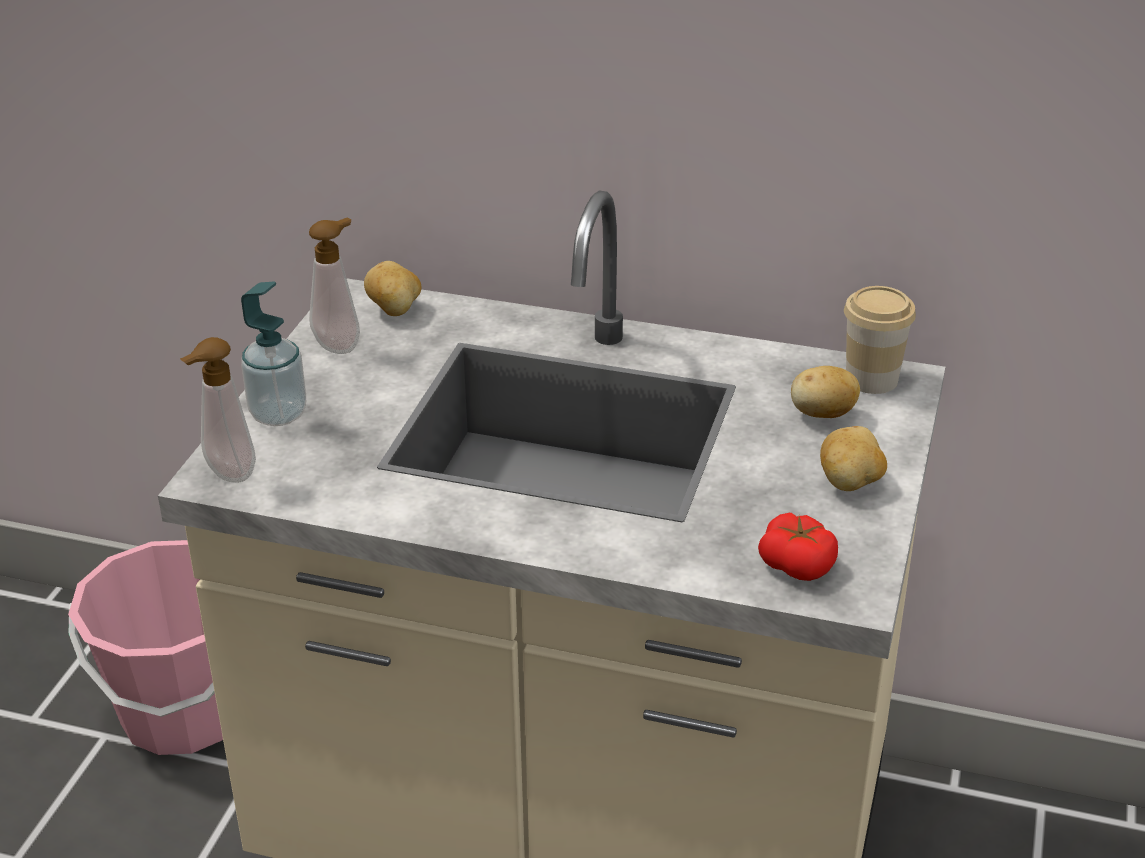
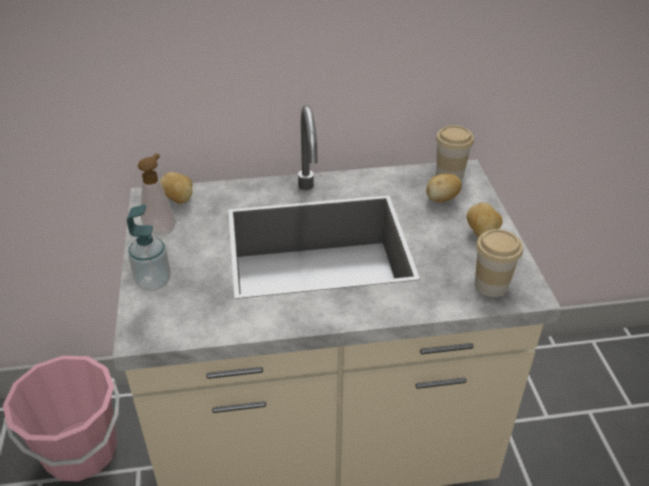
camera: 25 degrees left, 5 degrees up
soap dispenser [180,337,256,483] -> none
tomato [758,513,838,581] -> cup [475,229,523,297]

